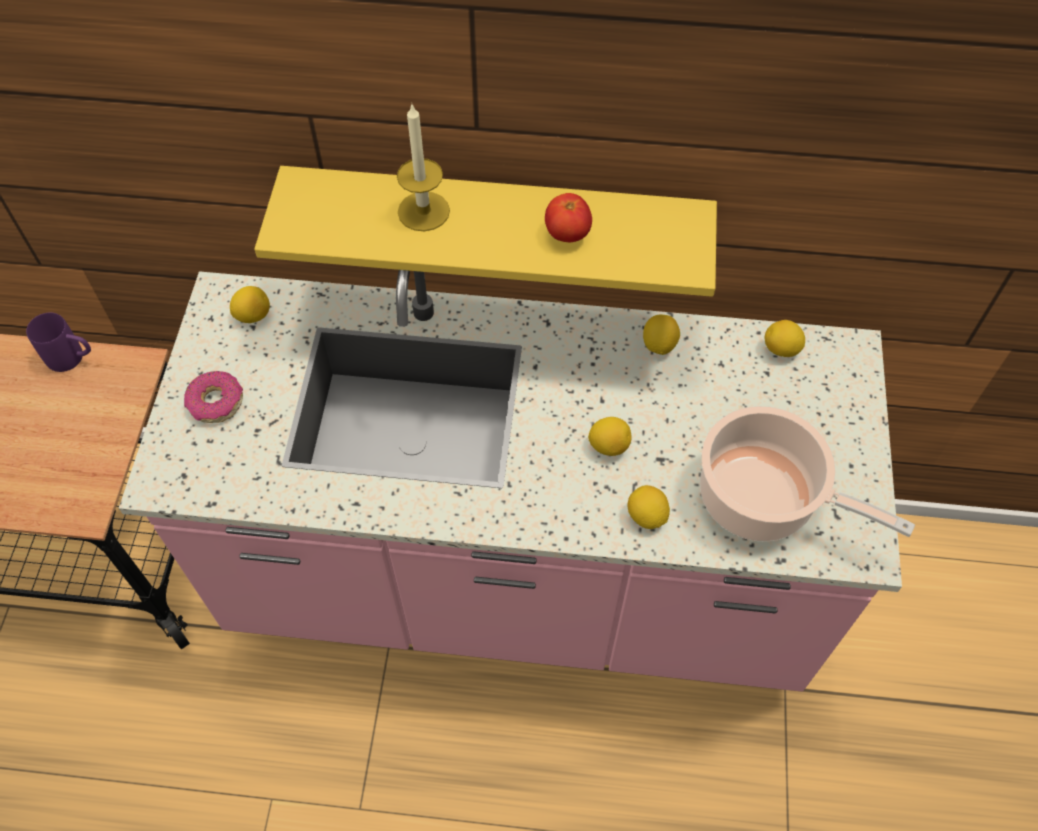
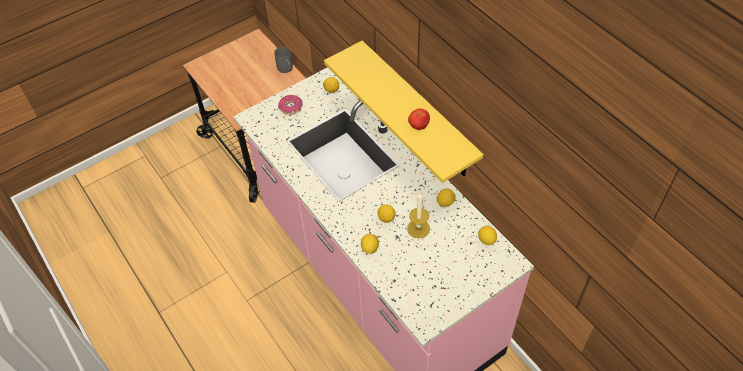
camera: 50 degrees right, 5 degrees down
purple mug [26,313,91,372] -> grey mug [274,47,293,73]
candle [397,105,450,231] -> candle moved to [407,193,430,238]
cooking pot [700,406,915,542] -> none

